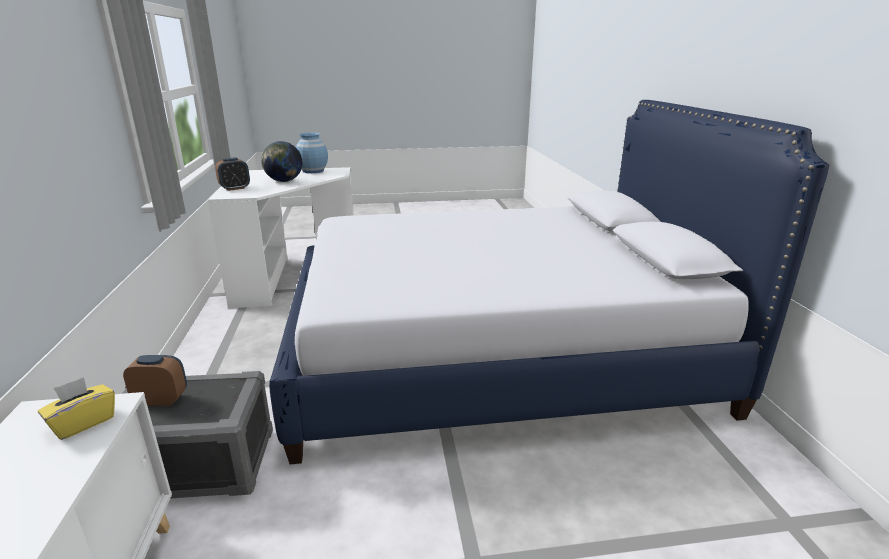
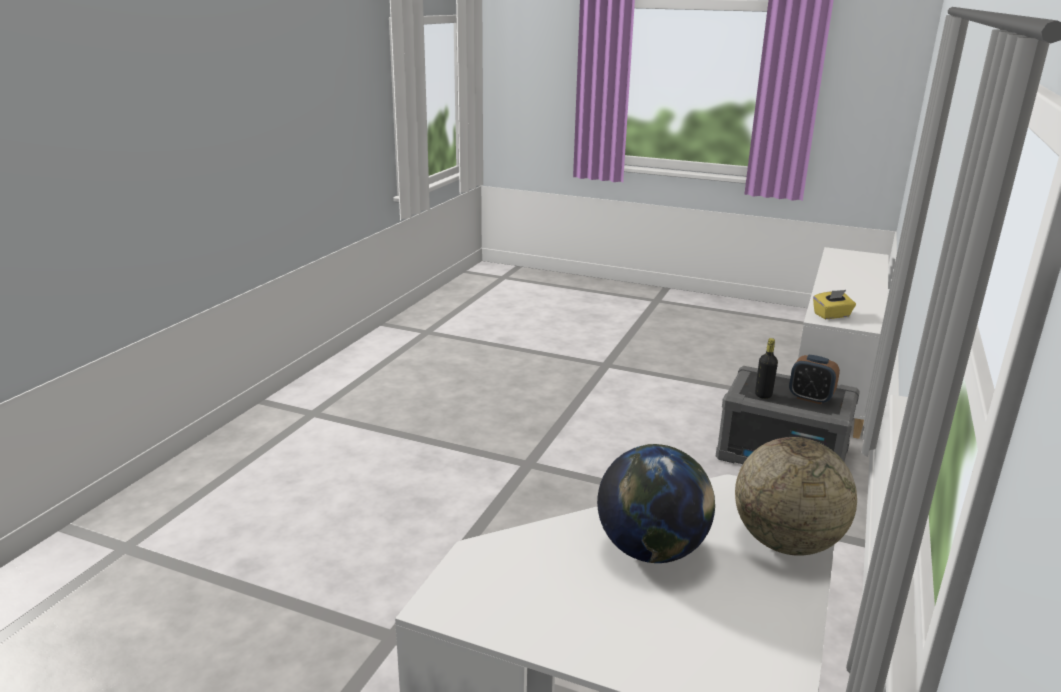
camera: 150 degrees left, 0 degrees up
alarm clock [215,157,250,191] -> globe [735,437,857,556]
bed [269,100,829,464] -> none
blue vase [296,133,328,173] -> none
none -> black bottle [755,338,778,399]

